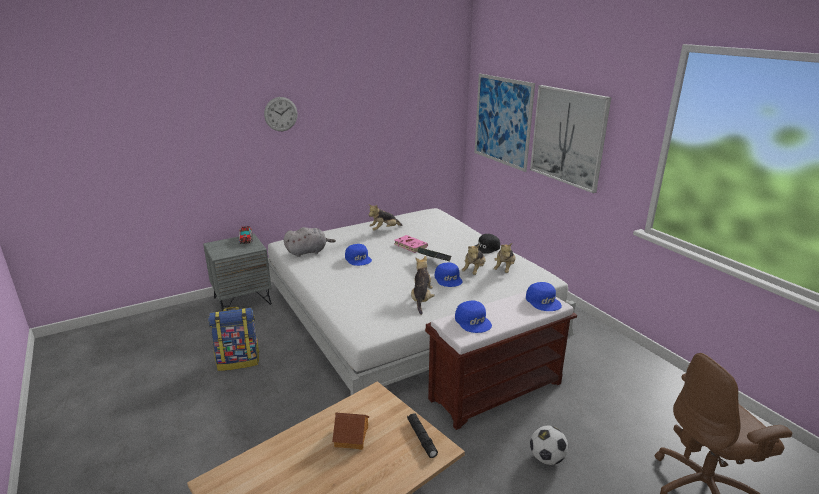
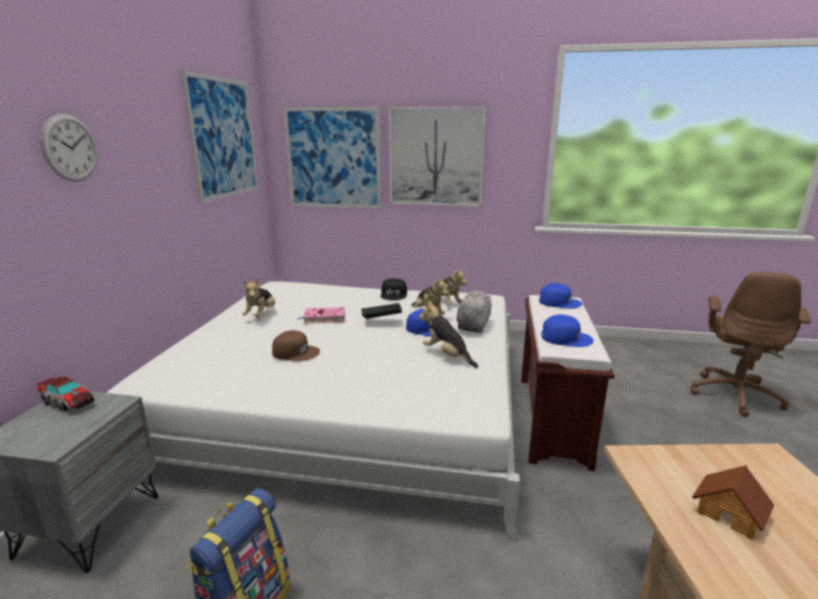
camera: 50 degrees left, 5 degrees down
grey plush toy [284,227,336,257] -> grey plush toy moved to [456,291,491,333]
blue cap [345,244,372,266] -> brown cap [272,330,320,361]
black flashlight [407,413,438,458] -> none
football [530,426,568,465] -> none
none -> picture [181,70,258,203]

